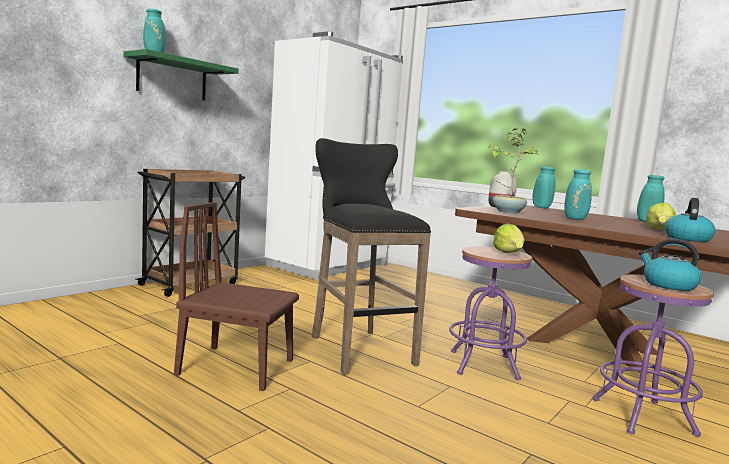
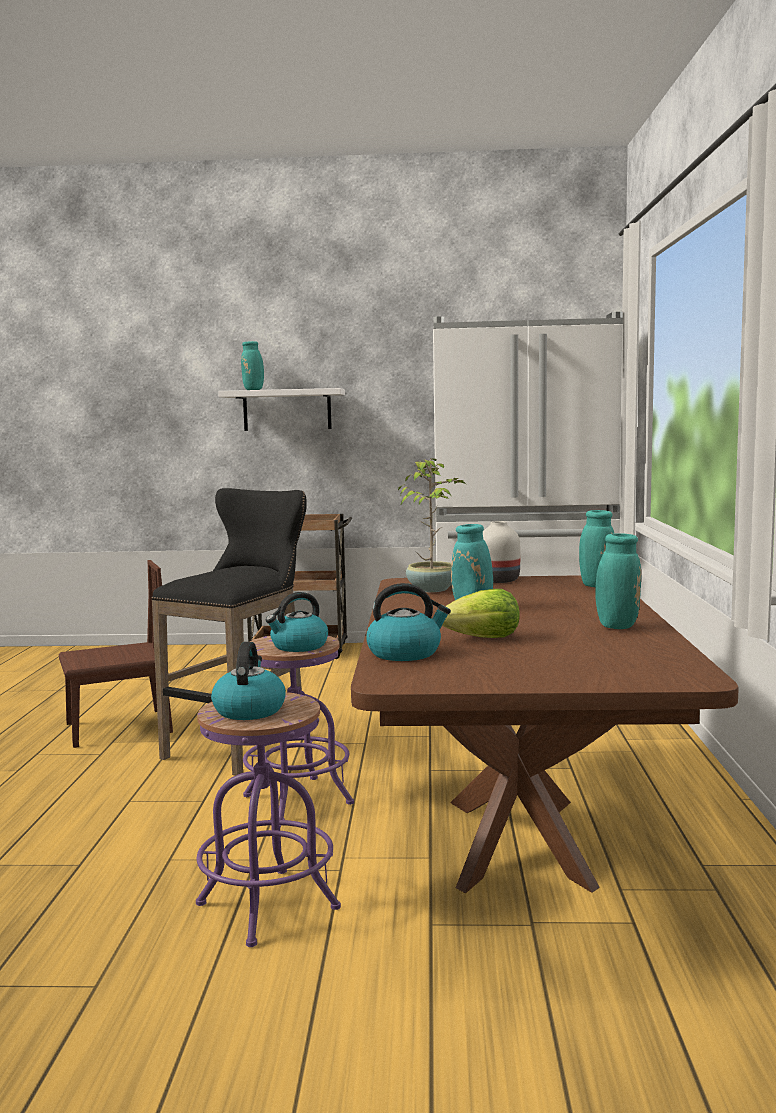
camera: 55 degrees right, 0 degrees up
green shelf [123,49,239,100] -> white shelf [218,388,345,431]
brown chair [174,202,299,391] -> brown chair turned 90 degrees clockwise [59,560,173,748]
lettuce [493,223,525,253] -> kettle [266,592,328,652]

